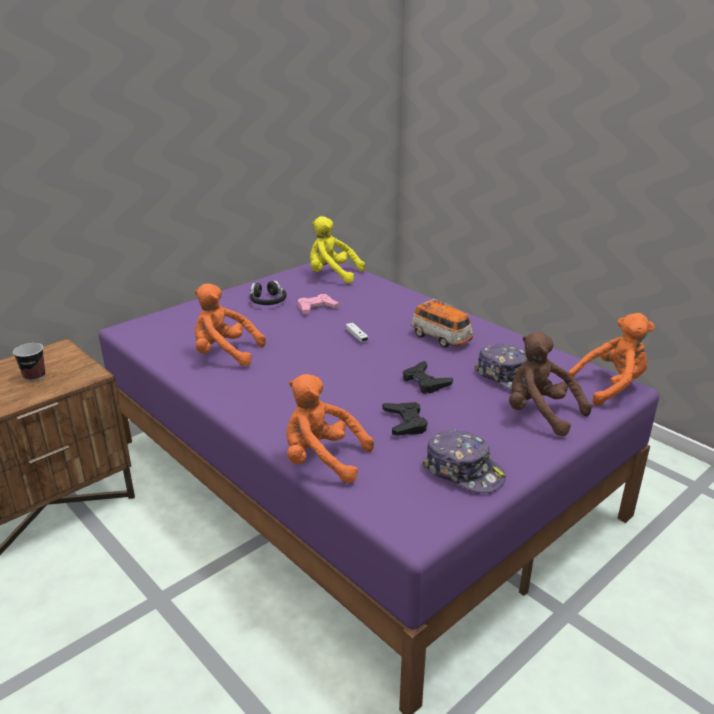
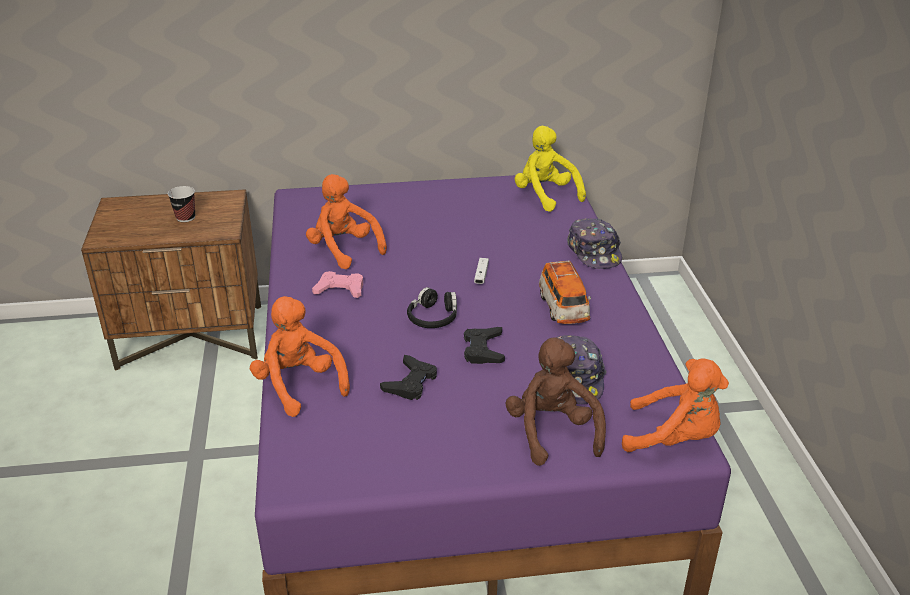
camera: 35 degrees right, 5 degrees up
black headphones [250,280,287,305] -> black headphones moved to [407,287,457,328]
pink game controller [298,294,339,314] -> pink game controller moved to [312,271,363,298]
cap [423,429,506,493] -> cap moved to [567,218,622,269]

